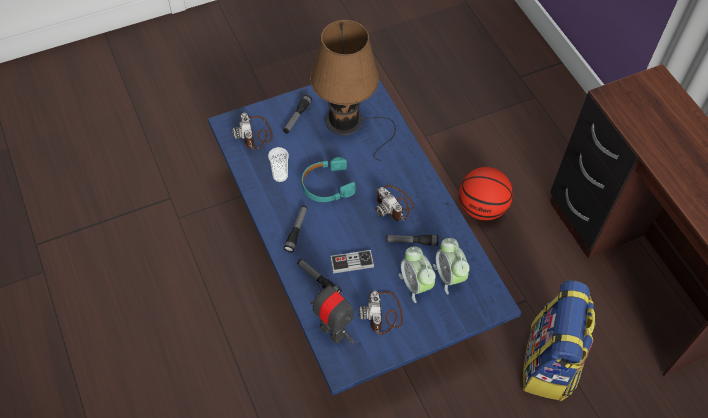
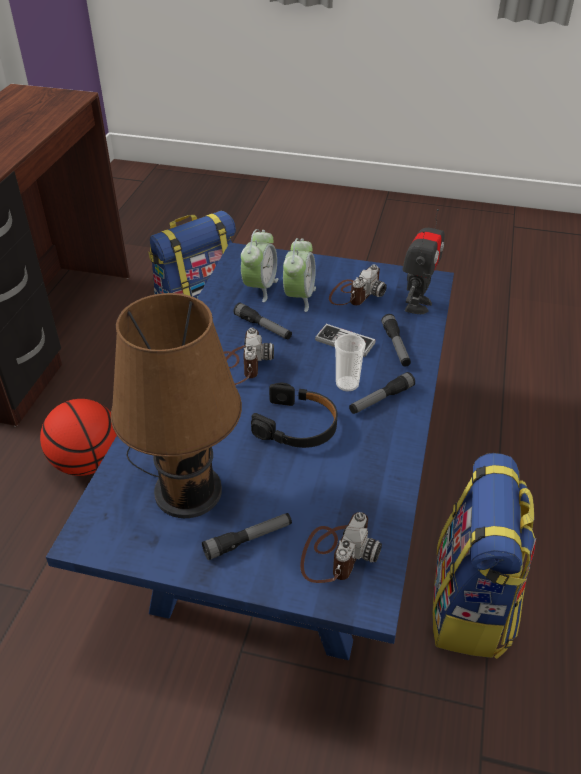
camera: 140 degrees left, 15 degrees down
cup [268,147,289,182] -> cup moved to [335,334,366,392]
turquoise headphones [302,157,356,202] -> black headphones [251,382,337,448]
toy robot [310,280,354,344] -> toy robot turned 150 degrees counterclockwise [402,209,445,314]
none -> backpack [432,453,536,659]

